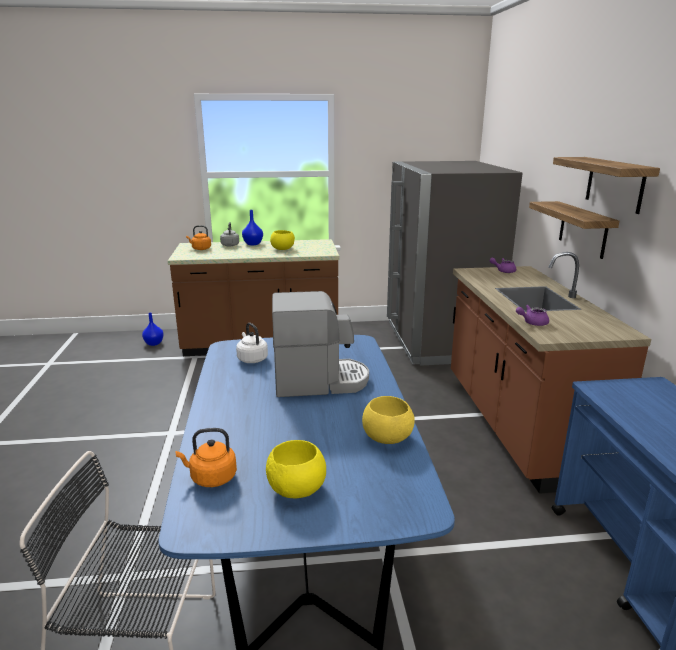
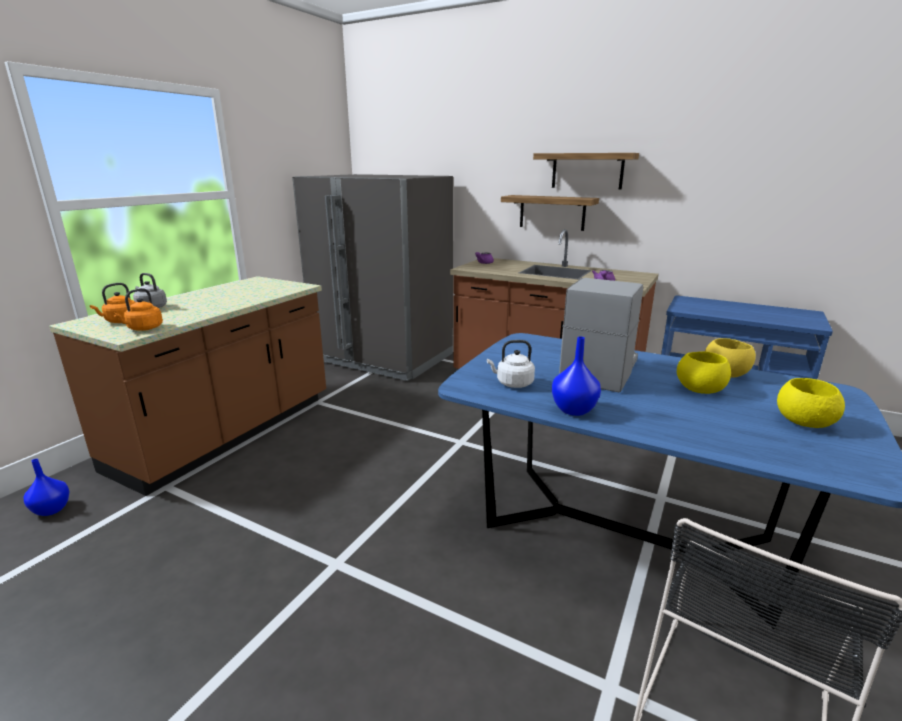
camera: 55 degrees left, 0 degrees up
orange kettle [175,428,237,487] -> orange kettle moved to [113,288,163,331]
blue vase [242,210,263,245] -> blue vase moved to [552,336,601,416]
yellow bowl [270,230,295,250] -> yellow bowl moved to [677,351,731,394]

